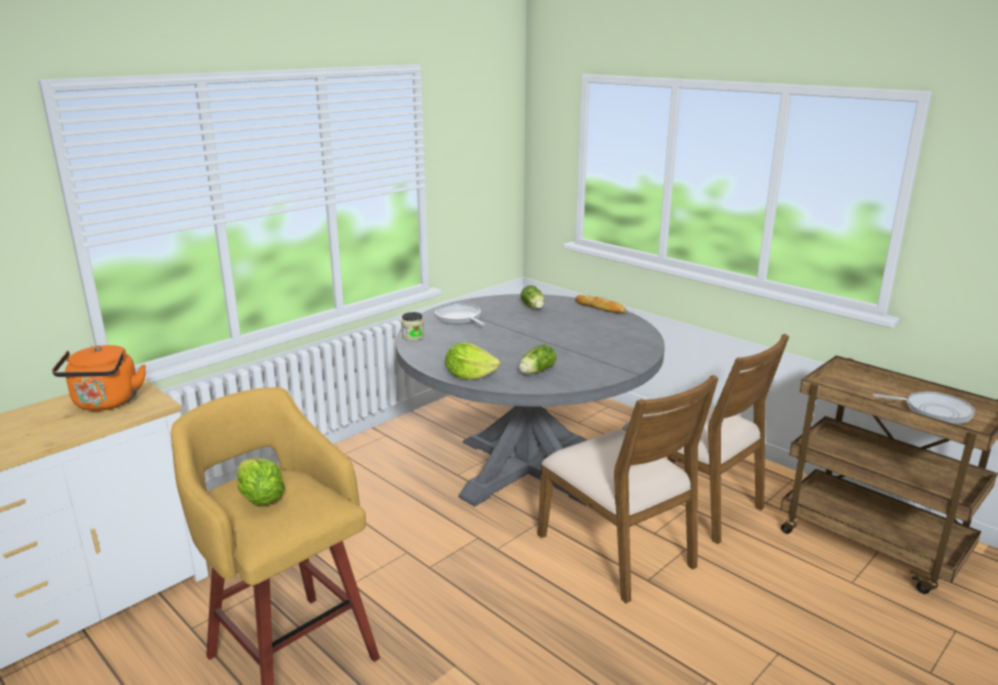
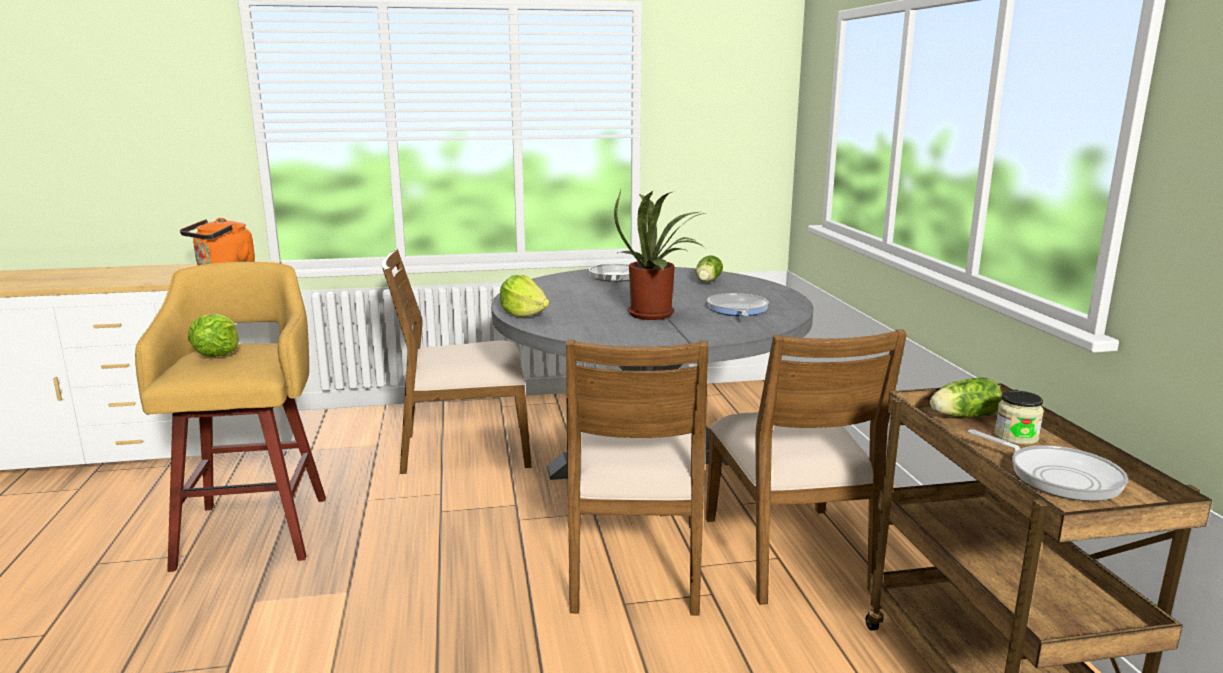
camera: 35 degrees right, 5 degrees down
jar [401,312,424,341] -> jar moved to [994,391,1044,445]
lettuce [519,344,556,374] -> lettuce moved to [930,377,1003,418]
bread [575,295,626,313] -> none
none -> brown chair [381,249,532,474]
none -> potted plant [614,190,706,320]
none -> frying pan [707,293,769,316]

